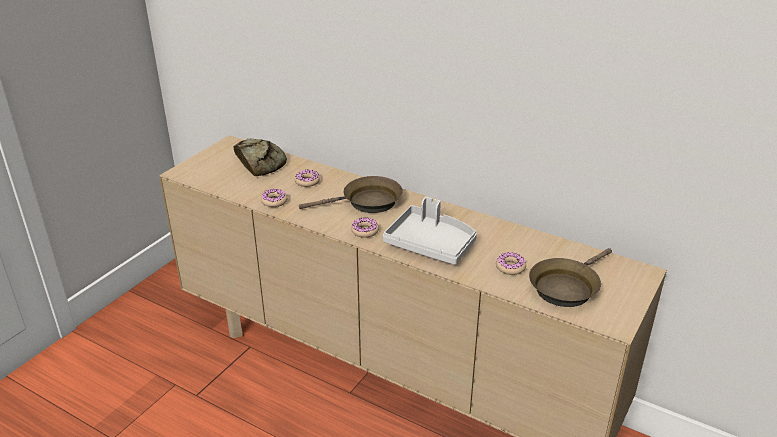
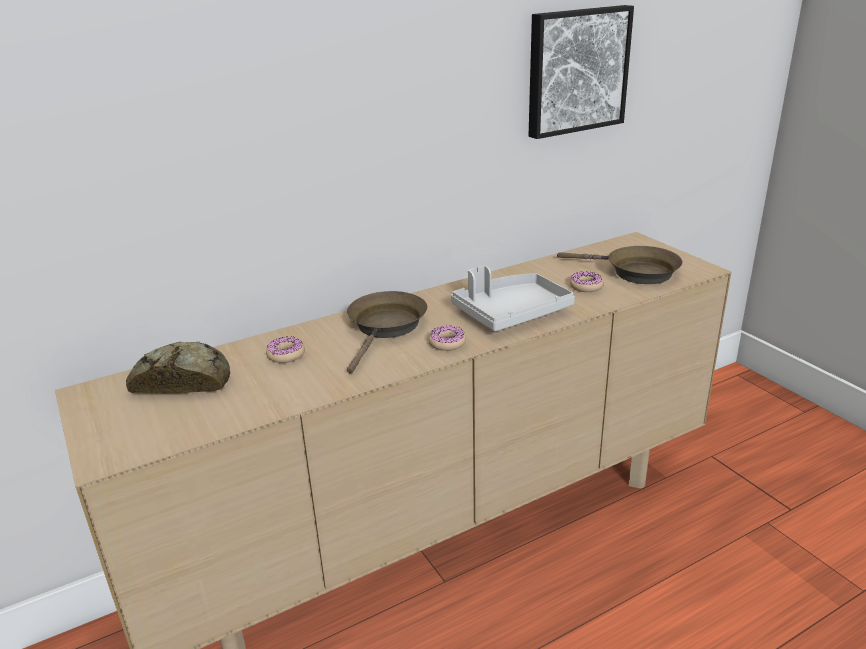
camera: 60 degrees left, 5 degrees down
donut [261,189,288,207] -> none
brown frying pan [529,248,612,307] -> brown frying pan turned 45 degrees counterclockwise [557,246,682,284]
none -> picture [528,5,634,139]

